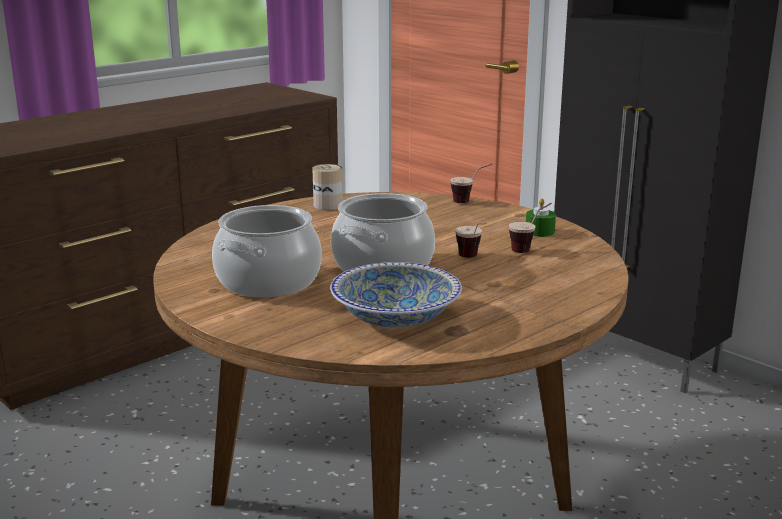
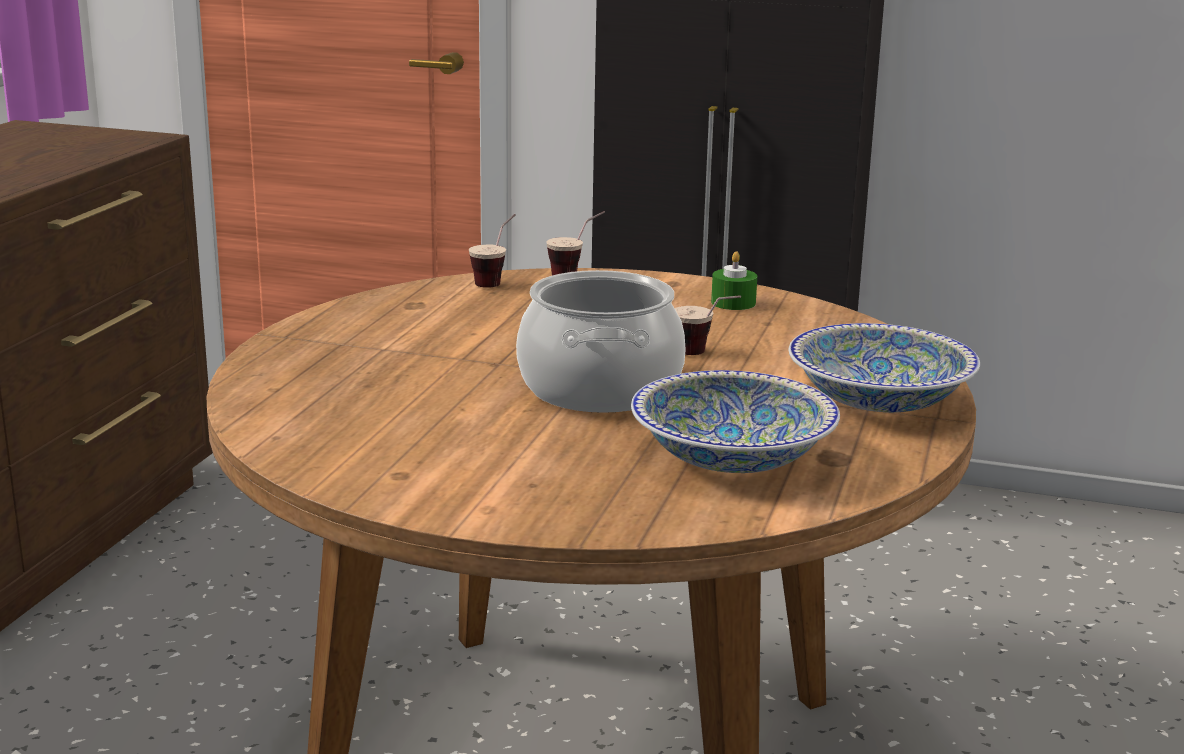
camera: 30 degrees left, 0 degrees up
cooking pot [212,205,321,297] -> none
can [312,164,343,210] -> none
cup [509,203,552,253] -> cup moved to [469,214,515,288]
none -> bowl [789,323,980,412]

